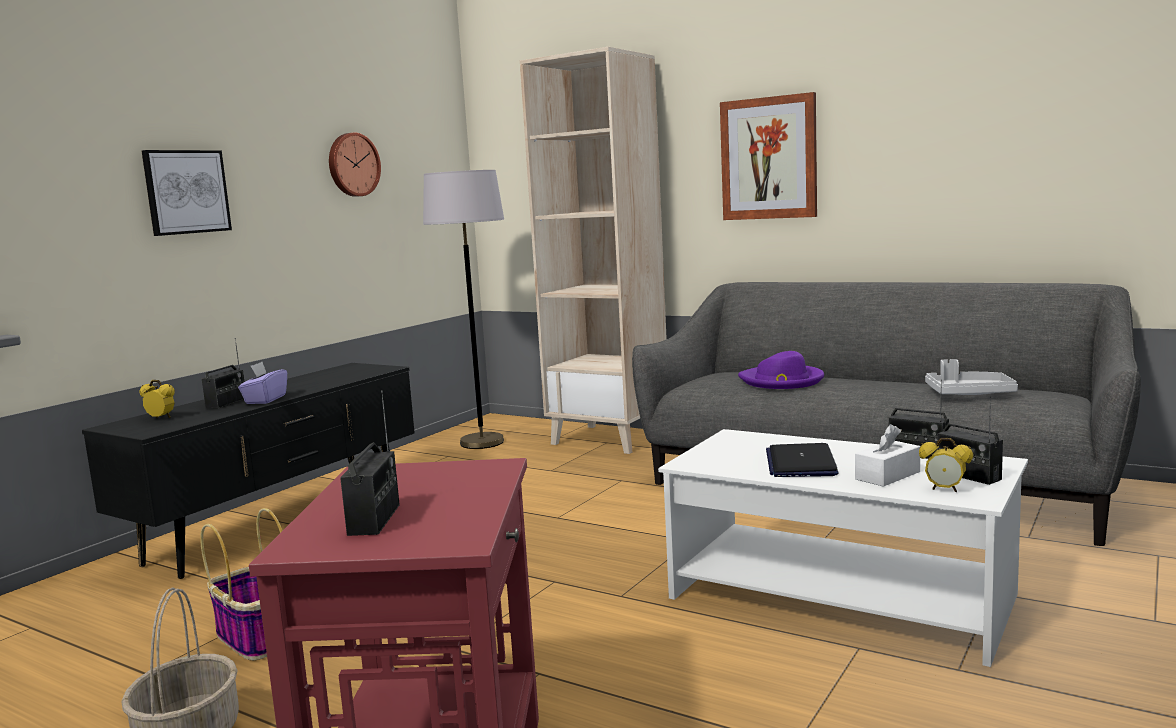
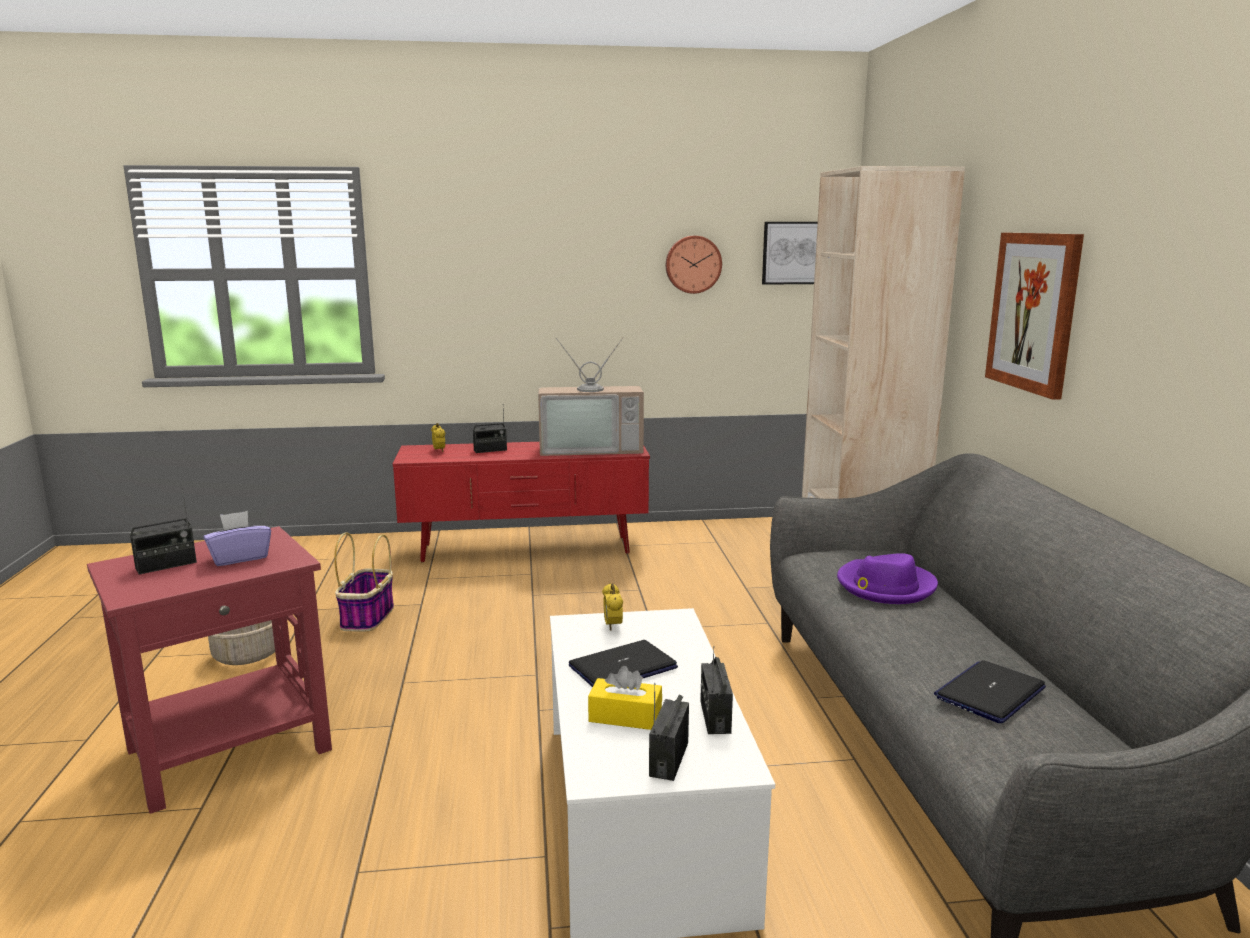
camera: 50 degrees right, 5 degrees up
black tv stand [82,363,415,579] -> red tv stand [393,442,650,563]
picture [142,150,232,236] -> picture moved to [762,222,818,285]
purple tissue box [238,362,287,404] -> purple tissue box moved to [203,511,271,566]
grey floor lamp [423,170,504,449] -> none
white tissue box [855,424,920,487] -> yellow tissue box [588,666,662,730]
alarm clock [919,438,973,492] -> alarm clock moved to [602,583,623,631]
grey tray [925,359,1018,395] -> laptop [934,660,1046,723]
none -> television [538,337,644,456]

